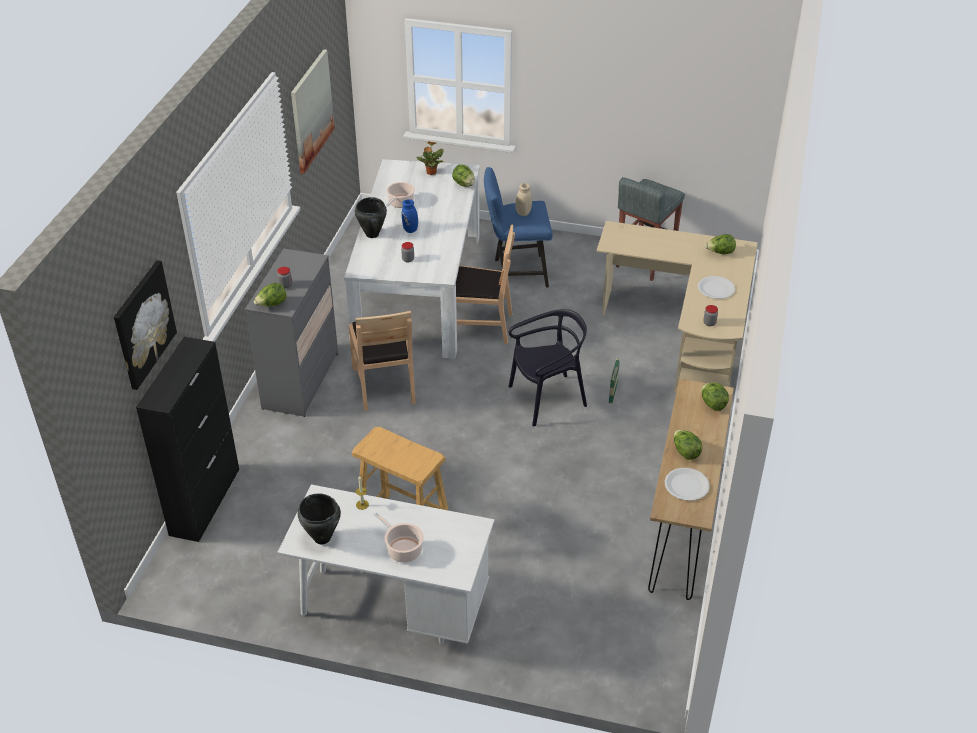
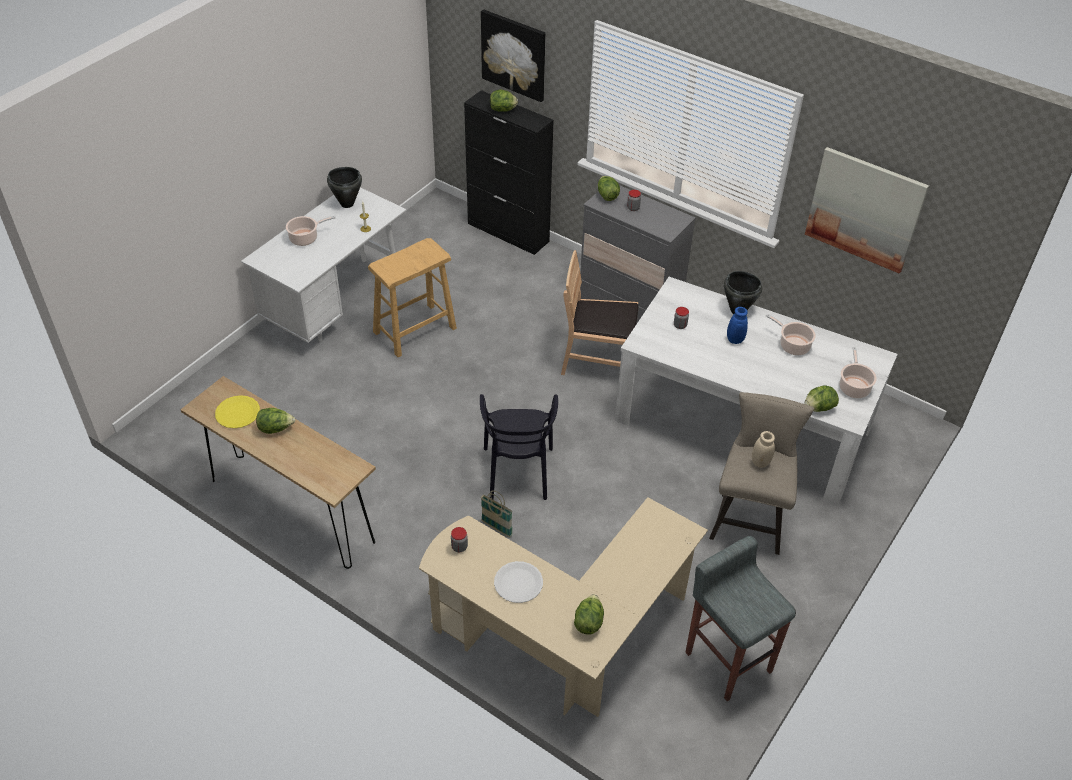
camera: 110 degrees right, 5 degrees up
potted plant [416,141,444,175] -> cooking pot [839,347,877,398]
brown chair [456,224,515,344] -> none
blue stool [484,167,553,288] -> beige stool [709,392,814,555]
white plate [665,468,710,501] -> yellow plate [215,395,260,428]
lettuce [701,382,729,411] -> lettuce moved to [490,89,518,112]

